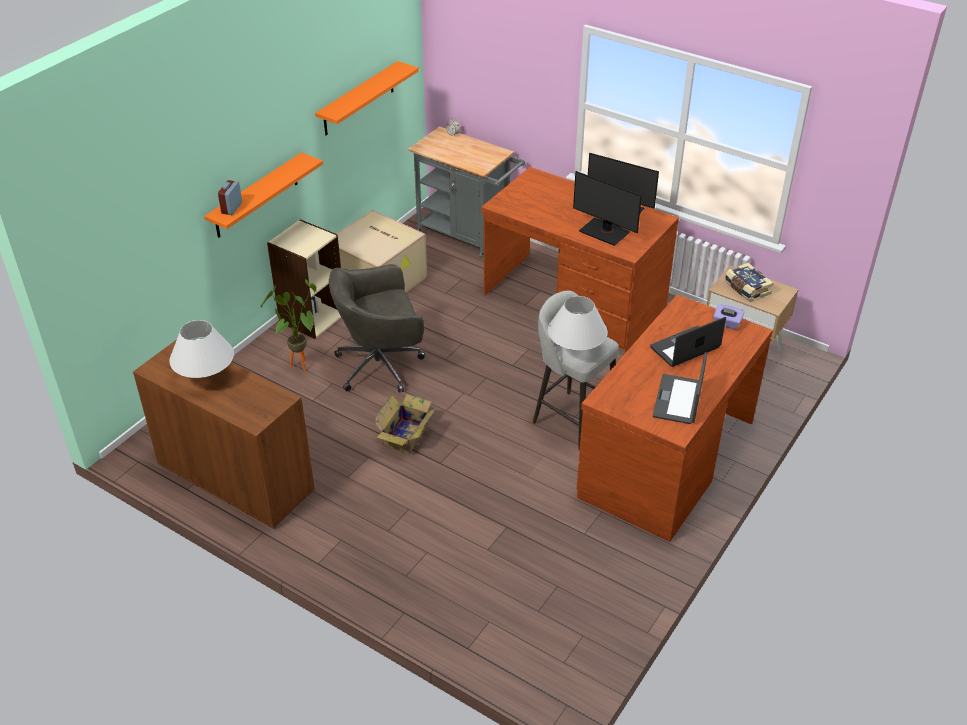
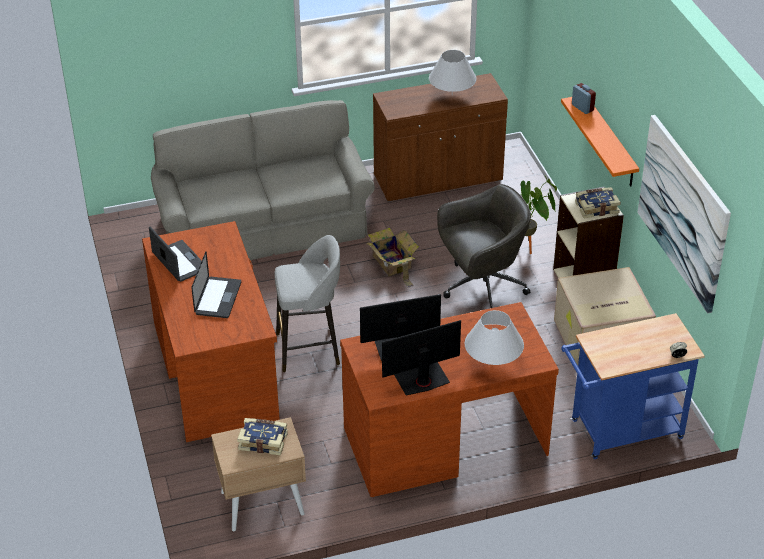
camera: 130 degrees right, 0 degrees up
orange shelf [315,61,419,135] -> picture [637,115,731,314]
grey office chair [329,264,425,393] -> grey office chair turned 45 degrees clockwise [437,184,531,308]
grey cart [408,126,525,258] -> blue cart [561,313,705,459]
white table lamp [548,296,608,351] -> white table lamp moved to [465,310,524,365]
purple tissue box [713,305,744,330] -> none
none -> grey sofa [151,100,375,260]
none -> book [575,187,621,218]

